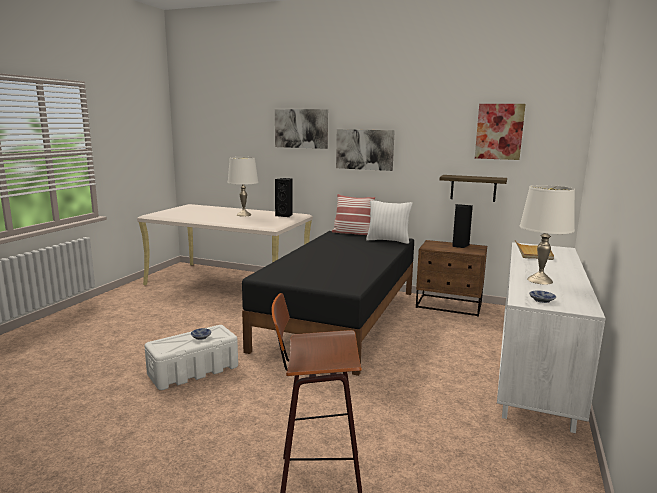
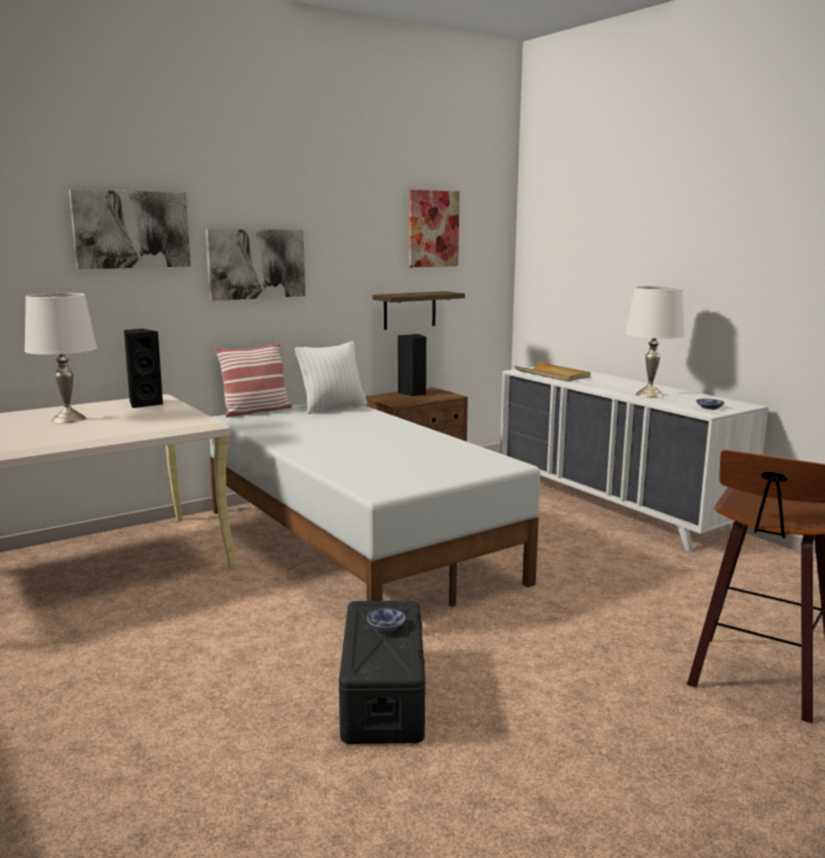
camera: 55 degrees left, 0 degrees up
white storage box [145,325,238,390] -> black storage box [339,601,425,744]
black bed [242,231,414,376] -> white bed [210,404,540,607]

